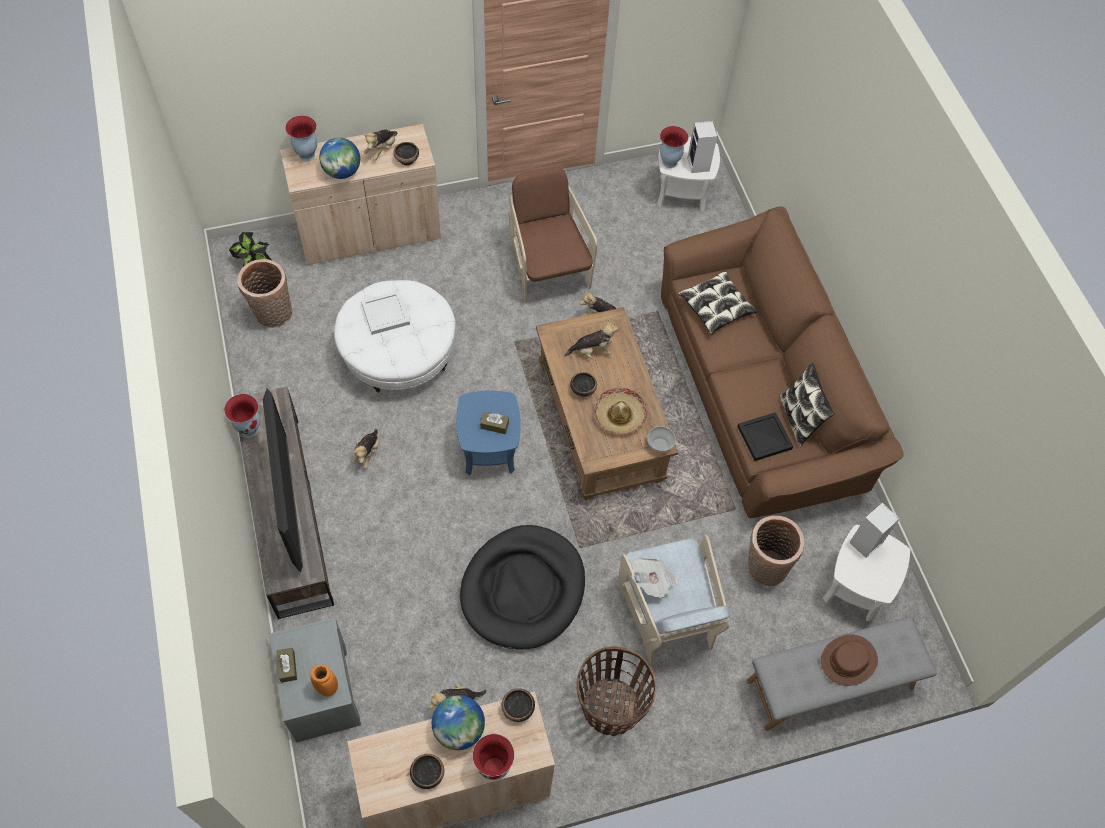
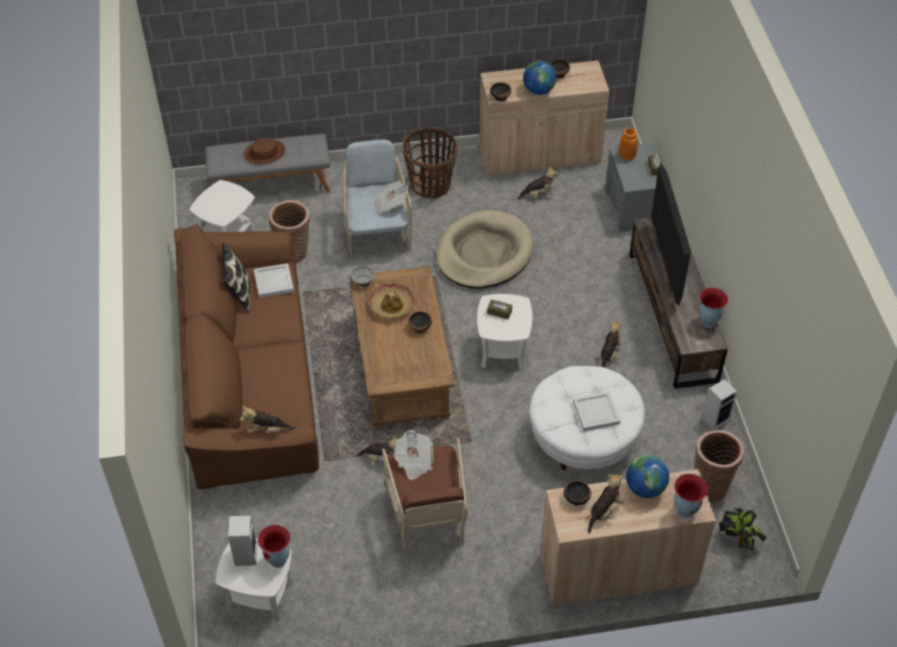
camera: 170 degrees left, 10 degrees down
blue side table [456,391,521,476] -> white side table [477,294,532,370]
black dog bed [460,525,585,649] -> beige dog bed [436,210,534,289]
vase [472,734,515,780] -> none
plush toy [564,320,619,358] -> plush toy moved to [240,406,296,434]
pillow [678,271,758,335] -> none
black tray [737,412,794,461] -> white tray [254,263,294,298]
speaker [850,503,899,558] -> speaker moved to [702,379,737,430]
none -> newspaper [394,430,433,480]

